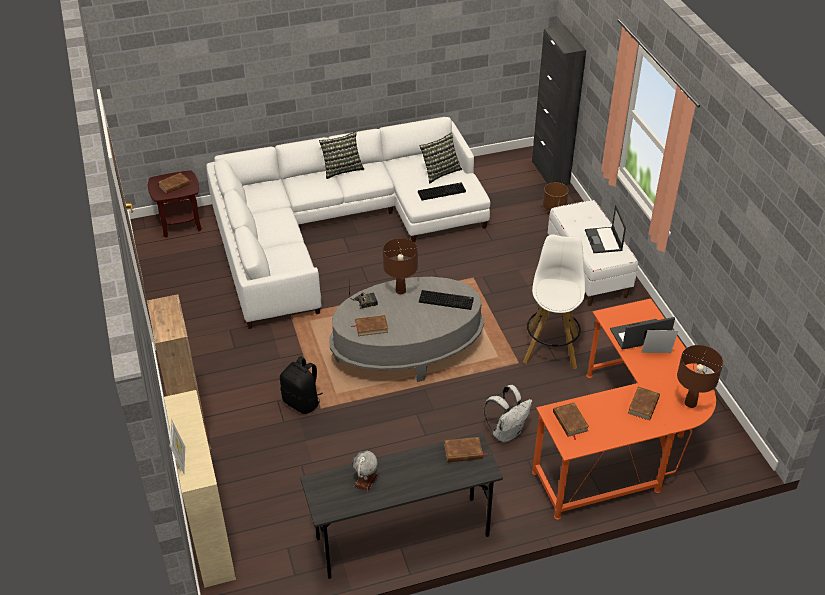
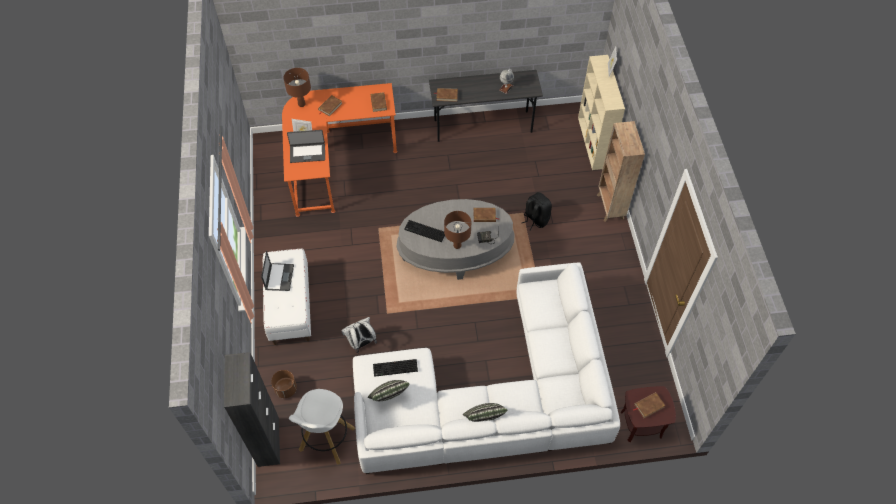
camera: 170 degrees left, 15 degrees up
white backpack [483,385,532,443] -> white backpack moved to [341,317,377,353]
white stool [523,234,585,369] -> white stool moved to [289,389,355,465]

